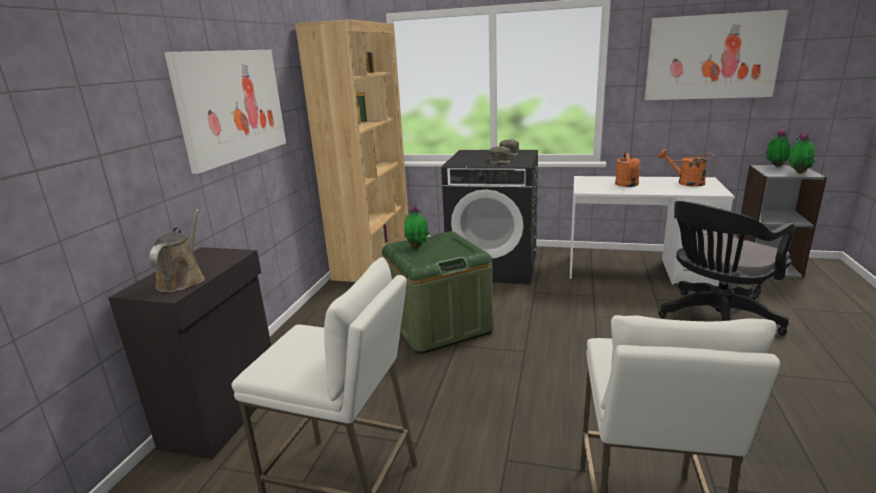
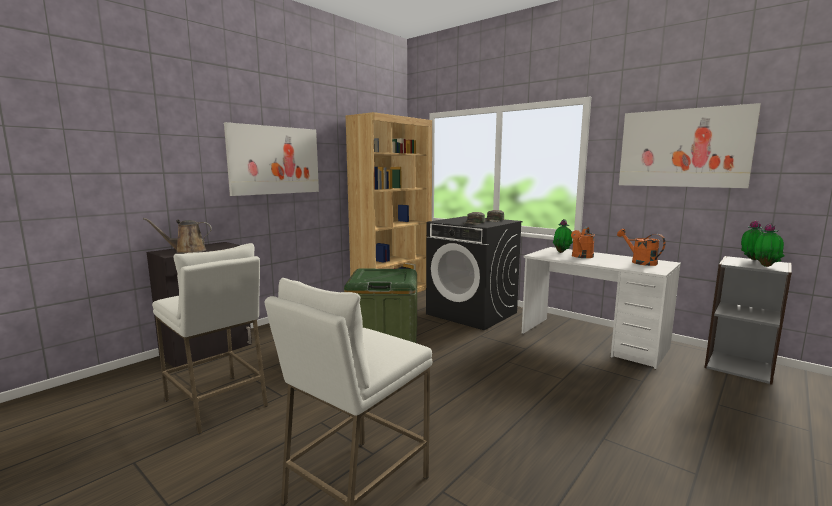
camera: 25 degrees right, 10 degrees down
brown watering can [149,209,205,292] -> brown watering can turned 135 degrees counterclockwise [143,218,212,253]
potted plant [404,204,430,249] -> potted plant moved to [553,219,573,253]
black office chair [658,201,794,336] -> none

